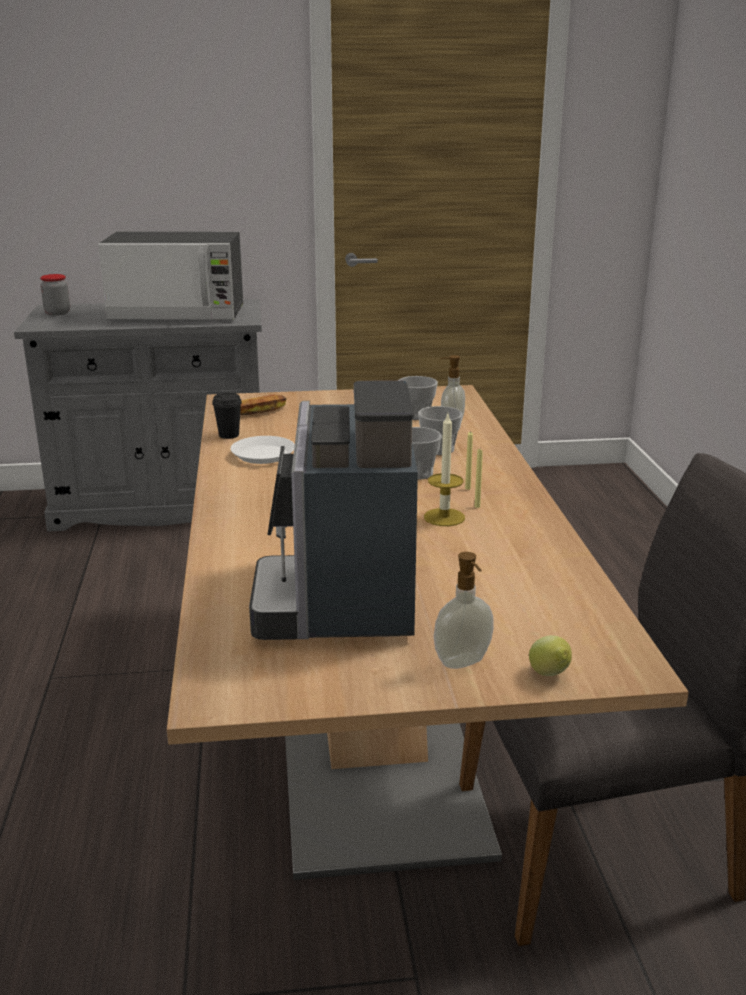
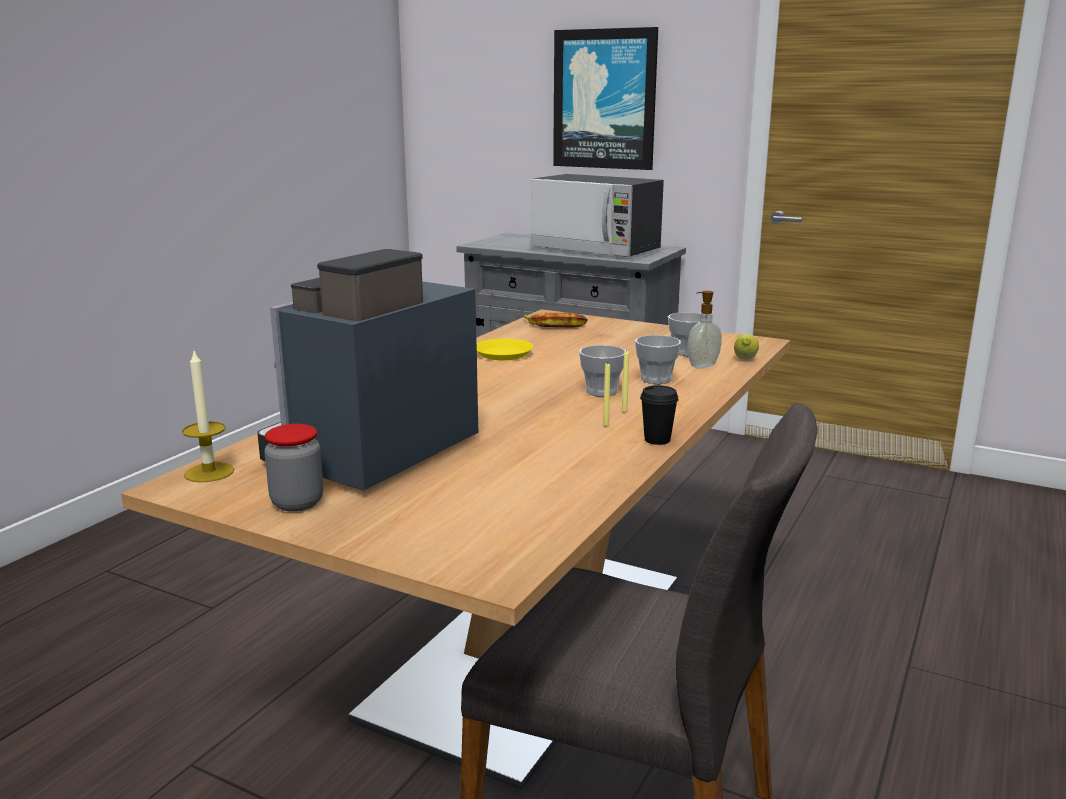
camera: 35 degrees right, 5 degrees down
jar [40,274,70,316] -> jar moved to [264,424,323,512]
black cup [212,393,242,439] -> black cup moved to [640,385,679,445]
white plate [231,436,295,464] -> yellow plate [477,339,533,360]
candle [424,414,465,526] -> candle moved to [182,351,234,482]
soap dispenser [434,552,494,669] -> none
lemon [529,635,572,676] -> lemon moved to [734,334,759,359]
none -> picture [553,27,658,170]

